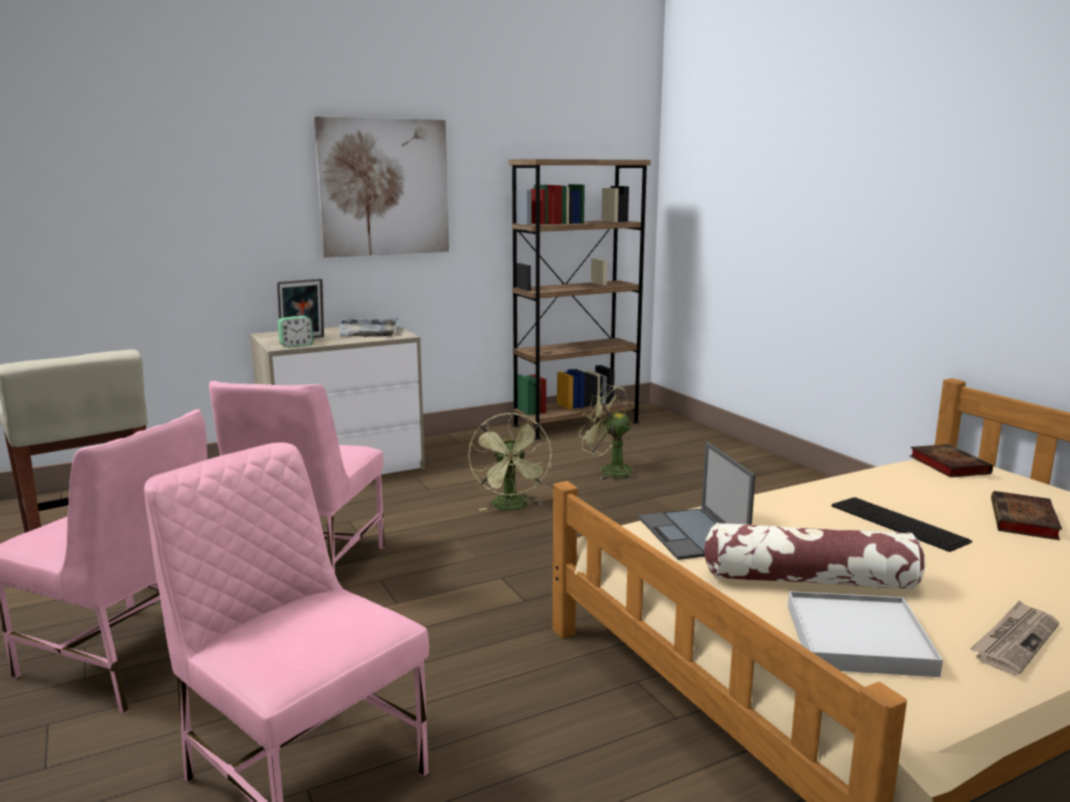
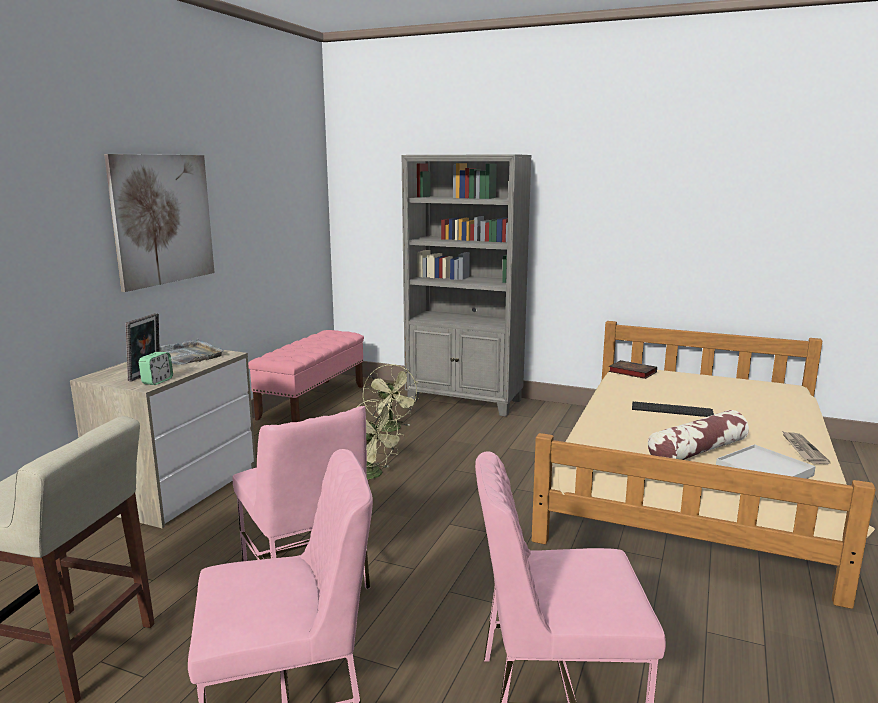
camera: 40 degrees left, 0 degrees up
brown bookcase [509,159,651,440] -> pink bench [248,330,364,422]
green fan [579,384,638,481] -> green fan turned 105 degrees counterclockwise [363,364,420,432]
laptop [638,442,756,560] -> none
book [991,491,1062,540] -> none
none -> grey bookcase [402,154,532,417]

